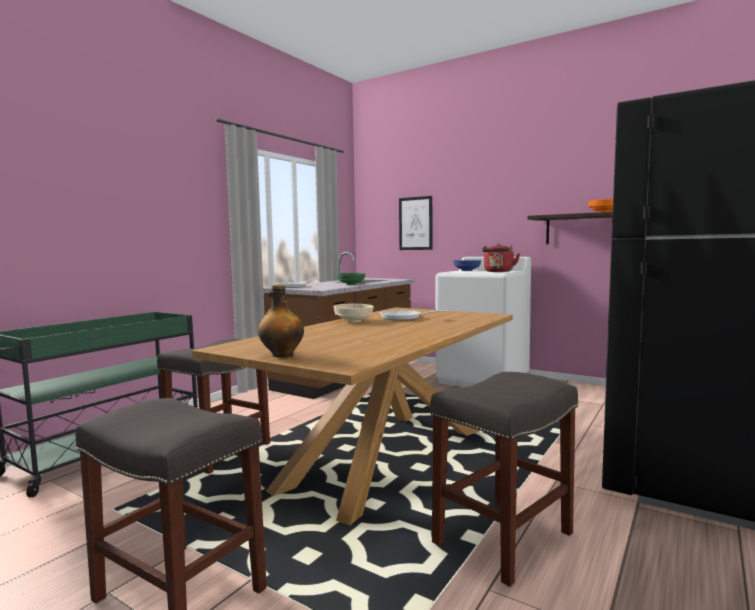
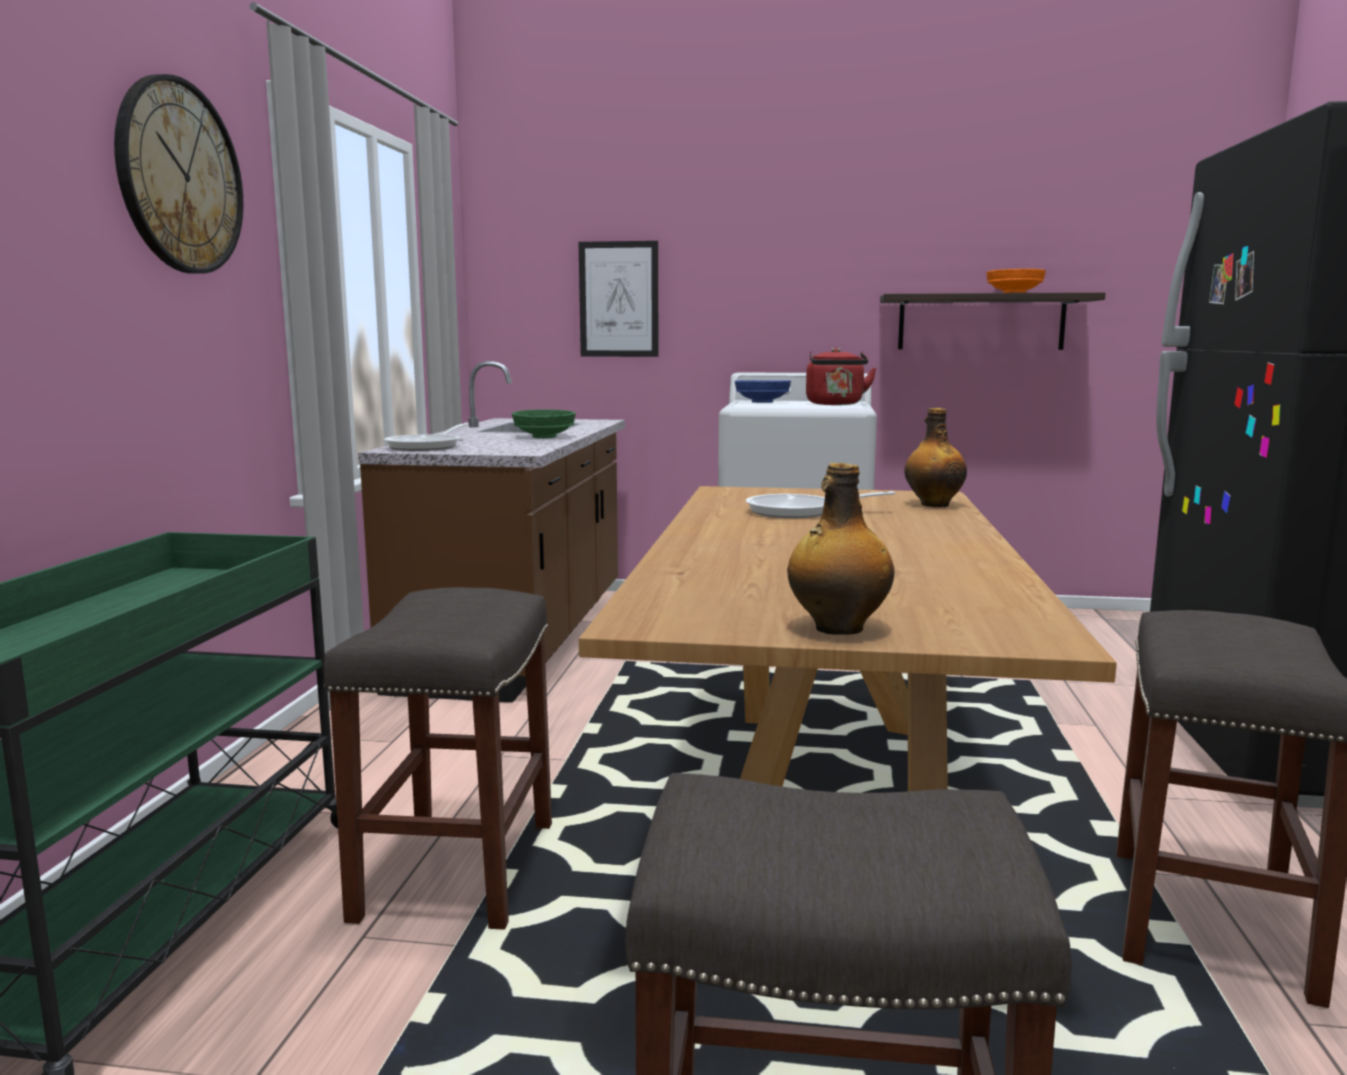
camera: 25 degrees left, 5 degrees up
beige bowl [333,304,374,323] -> none
none -> wall clock [114,74,243,274]
none -> bottle [904,408,967,507]

